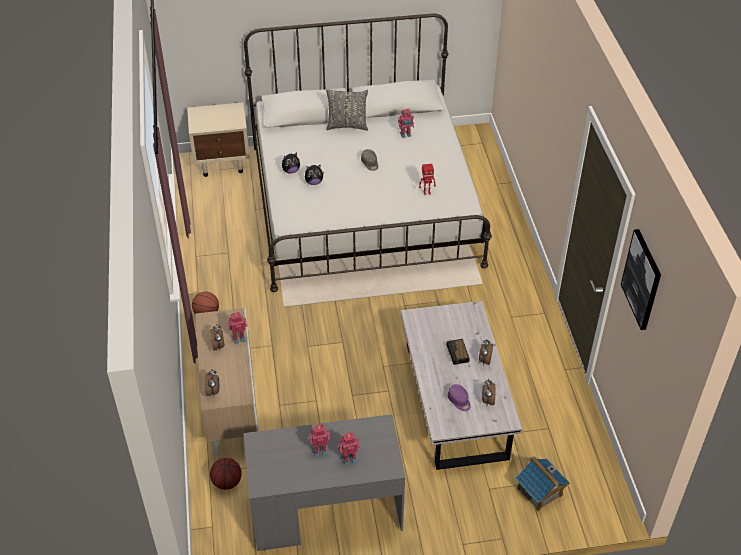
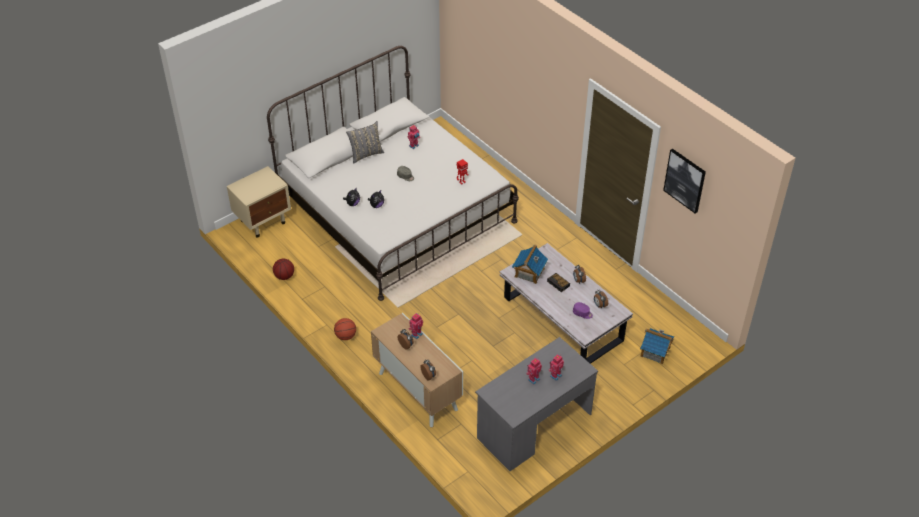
camera: 30 degrees left, 0 degrees up
basketball [210,458,241,490] -> basketball moved to [273,258,294,280]
none -> toy house [512,245,548,284]

